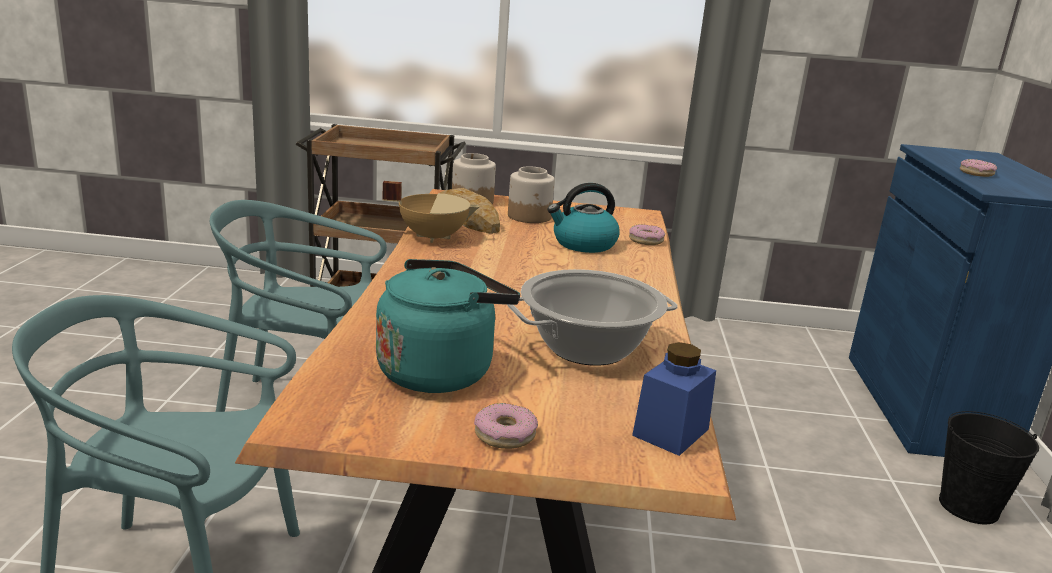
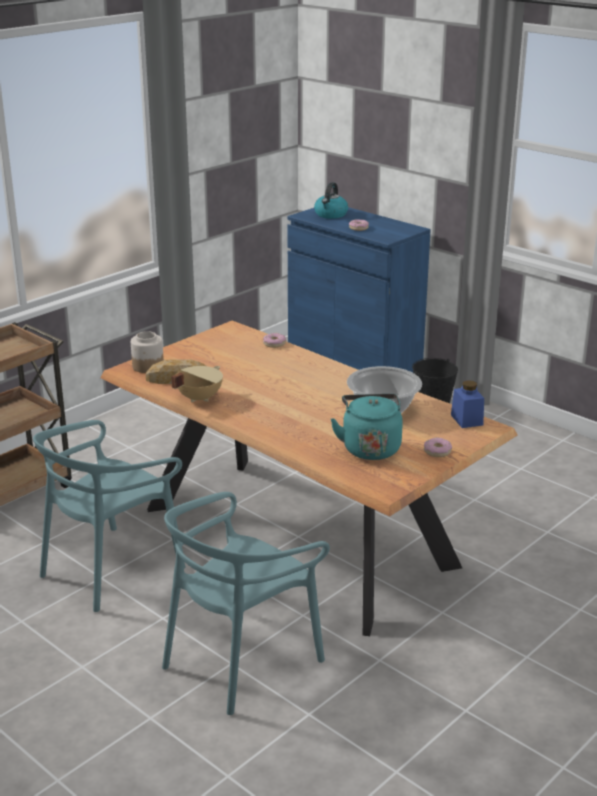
camera: 50 degrees left, 5 degrees up
jar [508,166,555,223] -> none
kettle [548,183,620,253] -> kettle moved to [314,182,348,219]

